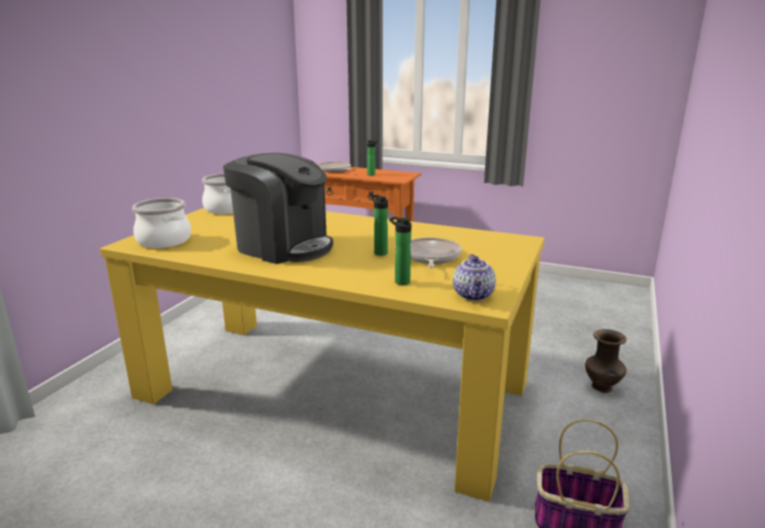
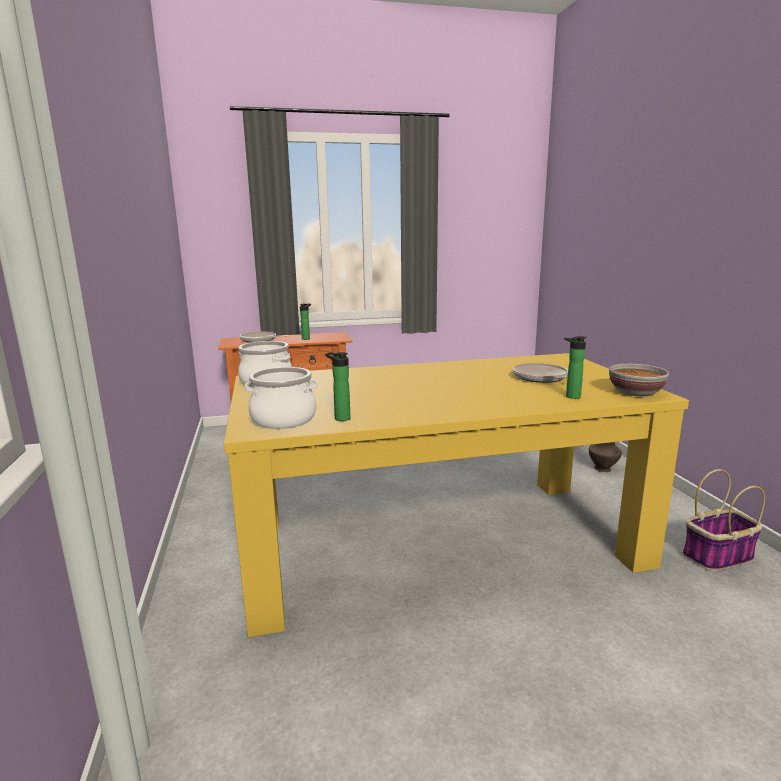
camera: 35 degrees left, 5 degrees down
coffee machine [223,153,333,264] -> none
bottle [371,195,388,256] -> bottle moved to [325,352,350,421]
teapot [453,254,496,301] -> bowl [609,364,669,396]

